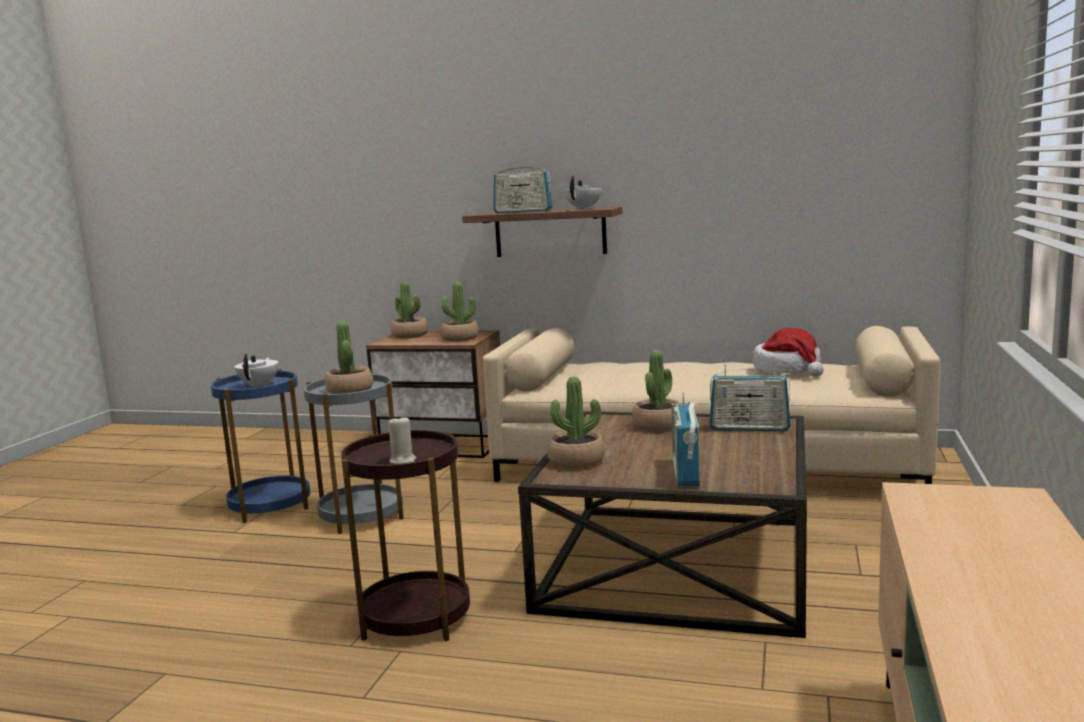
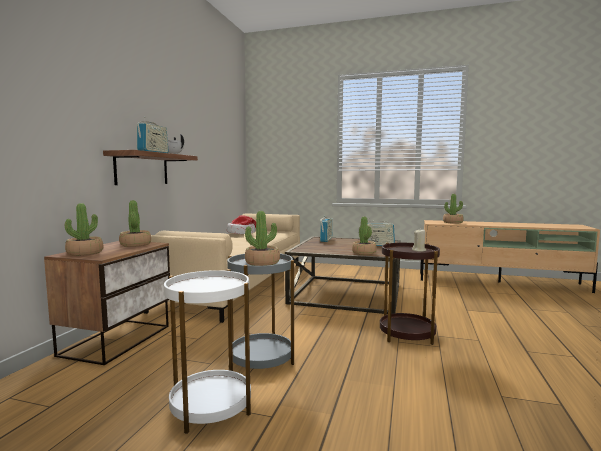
camera: 90 degrees left, 5 degrees down
blue side table [211,369,310,523] -> white side table [164,269,251,434]
white teapot [235,354,279,388] -> none
potted plant [632,350,681,432] -> potted plant moved to [443,194,464,224]

